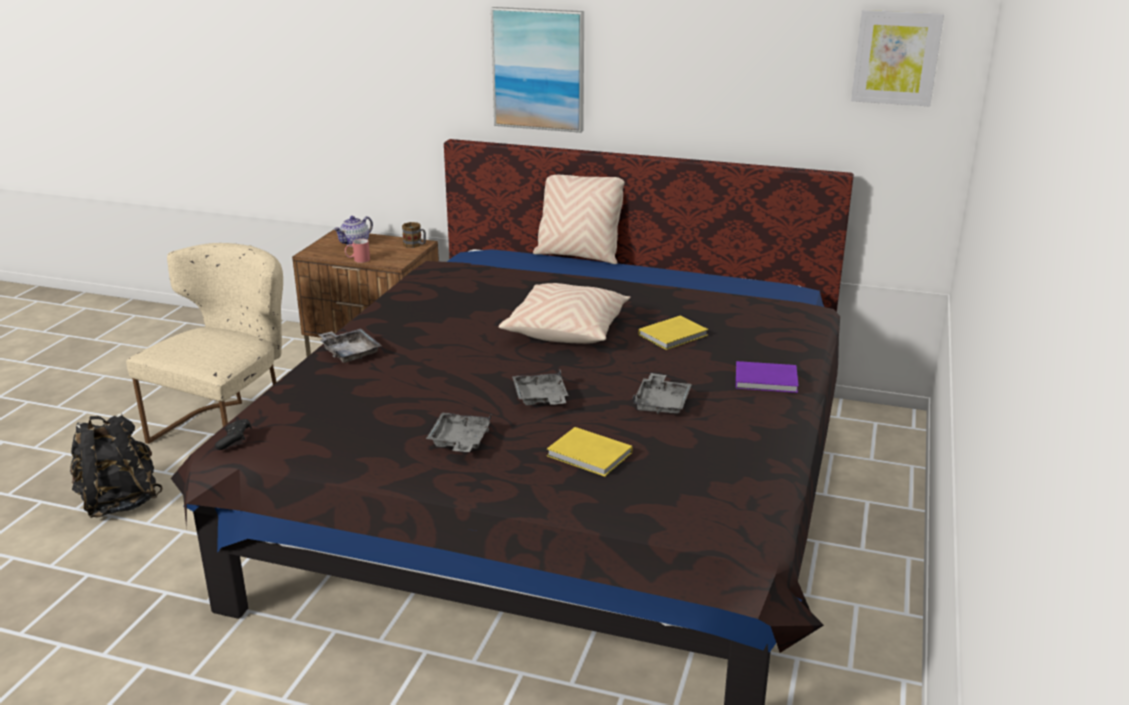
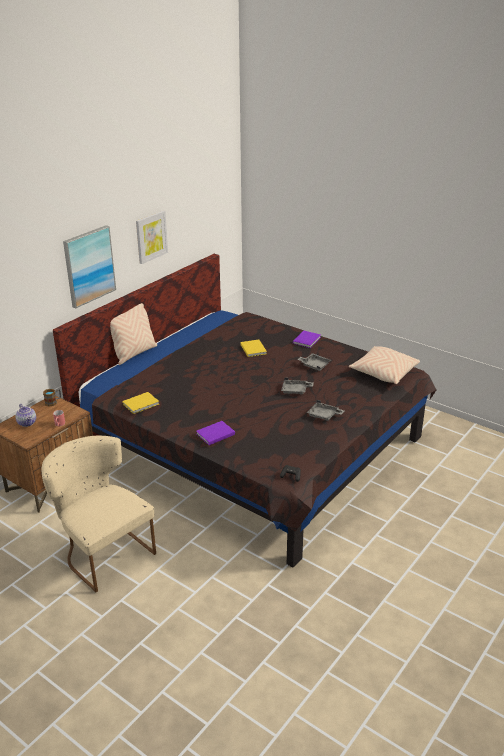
camera: 70 degrees left, 5 degrees up
black backpack [70,413,163,518] -> none
grey tray [318,328,382,363] -> purple book [196,421,235,445]
beige pillow [498,283,630,344] -> beige pillow moved to [349,346,420,384]
yellow book [547,427,632,477] -> yellow book moved to [122,392,159,414]
picture [851,10,944,107] -> picture moved to [136,211,168,264]

